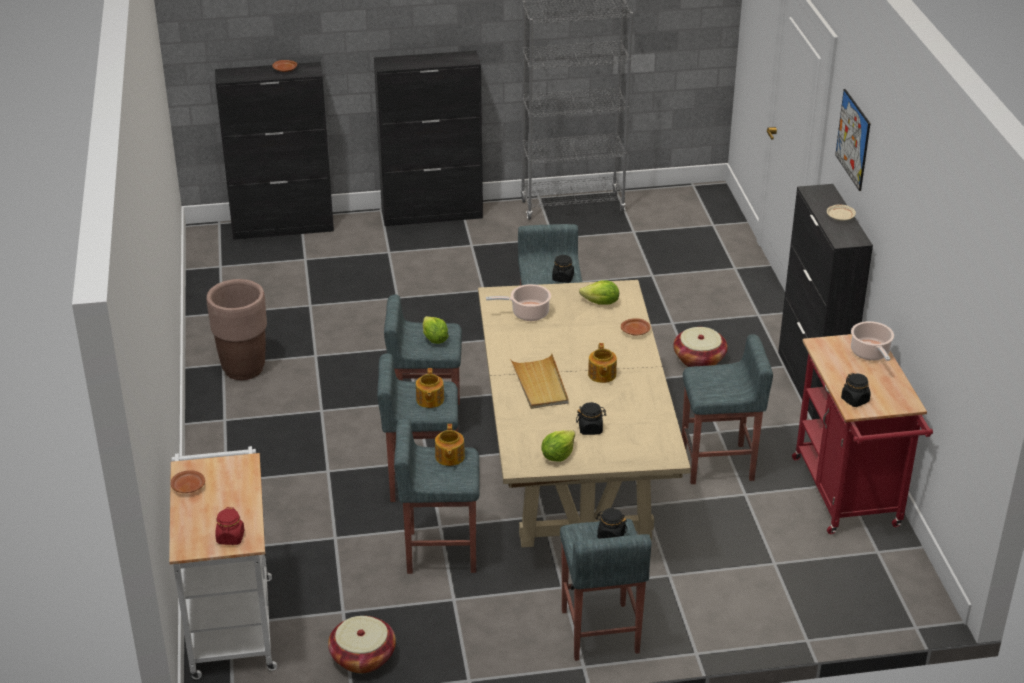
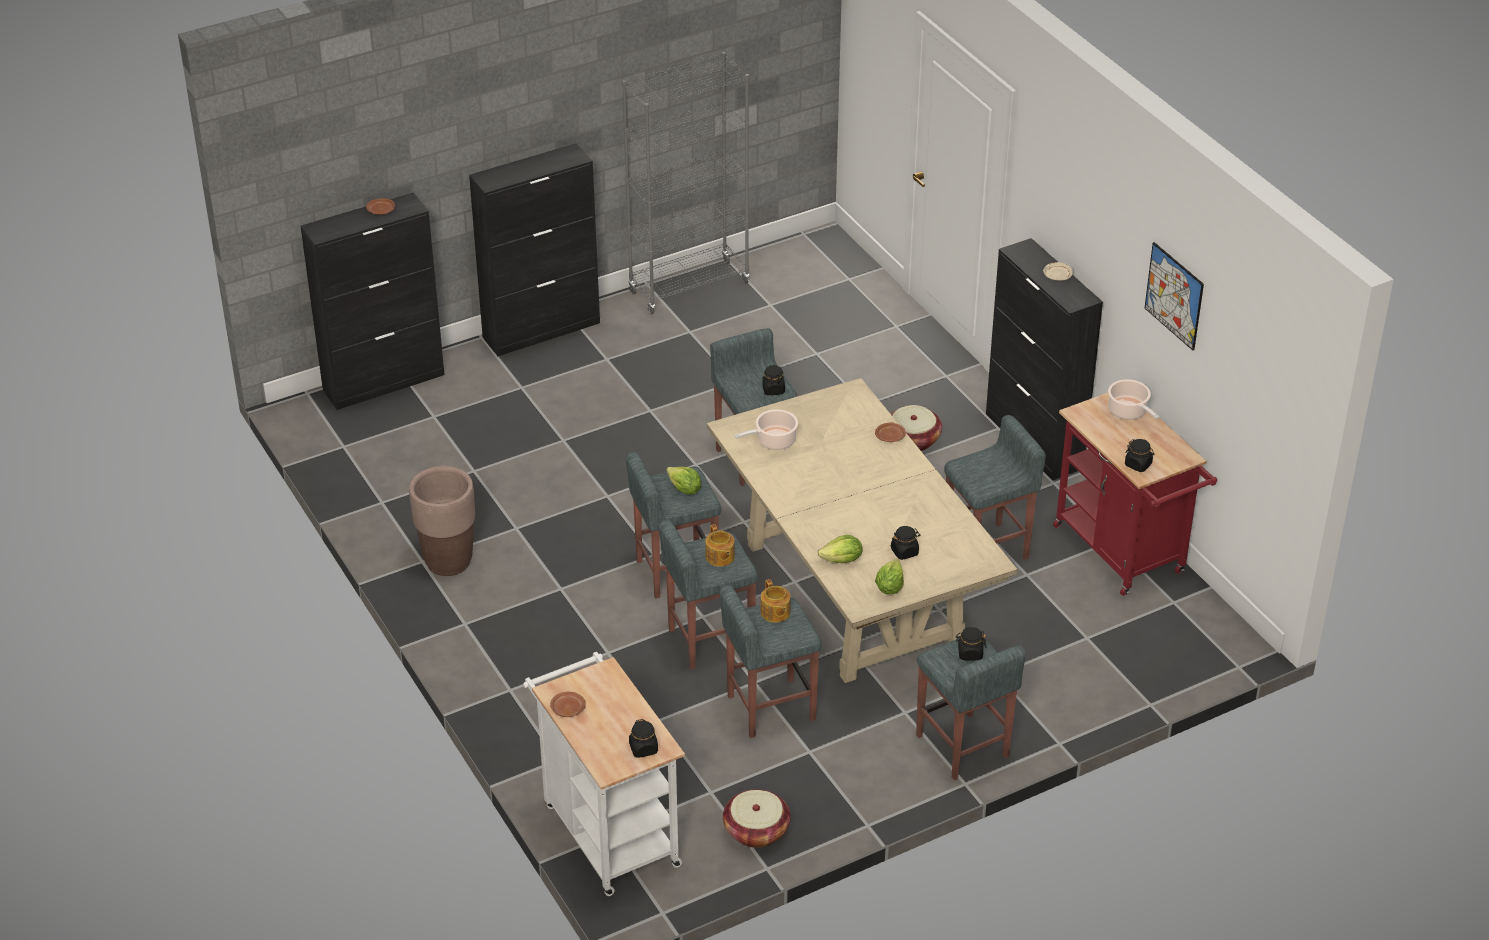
camera: 20 degrees left, 5 degrees up
red jar [215,507,244,545] -> black jar [629,719,658,758]
beige tray [510,354,569,409] -> none
lettuce [579,280,619,304] -> lettuce moved to [818,535,863,563]
teapot [588,343,617,383] -> none
picture [835,89,871,191] -> picture moved to [1145,242,1204,350]

